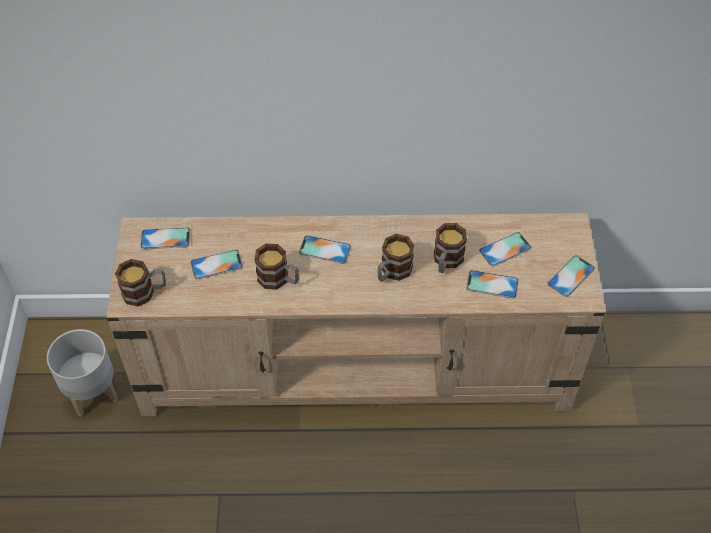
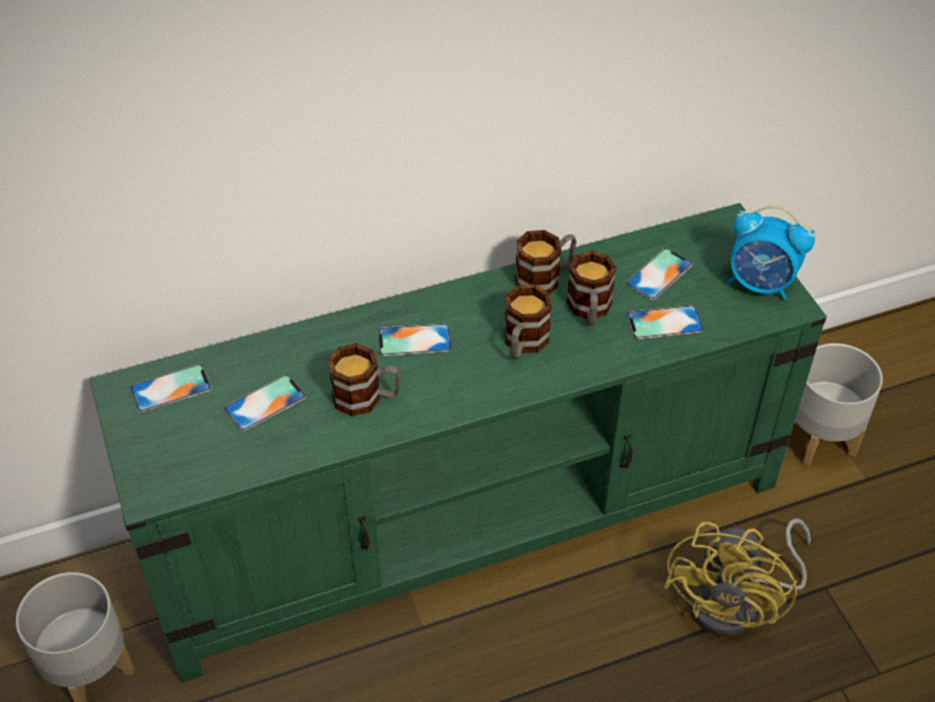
camera: 20 degrees left, 5 degrees down
beige tv stand [106,213,606,416] -> green tv stand [90,203,827,683]
mug [115,259,166,306] -> mug moved to [515,230,577,294]
phone [547,255,595,297] -> alarm clock [727,205,815,301]
none -> yellow fan [664,518,811,636]
none -> grey planter [794,343,883,467]

